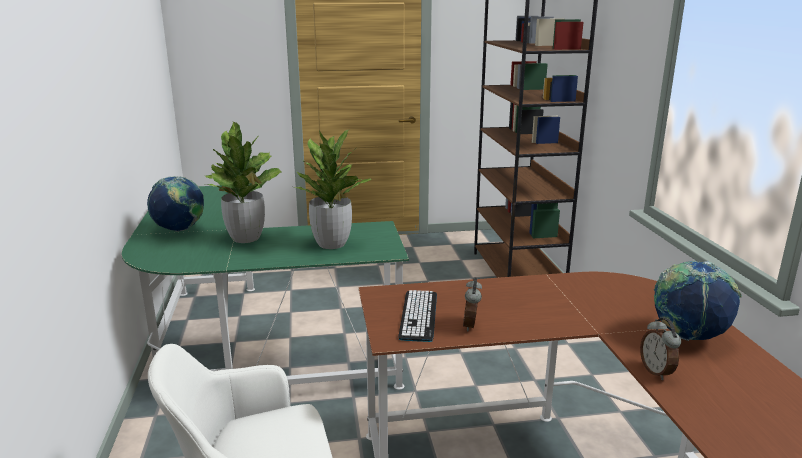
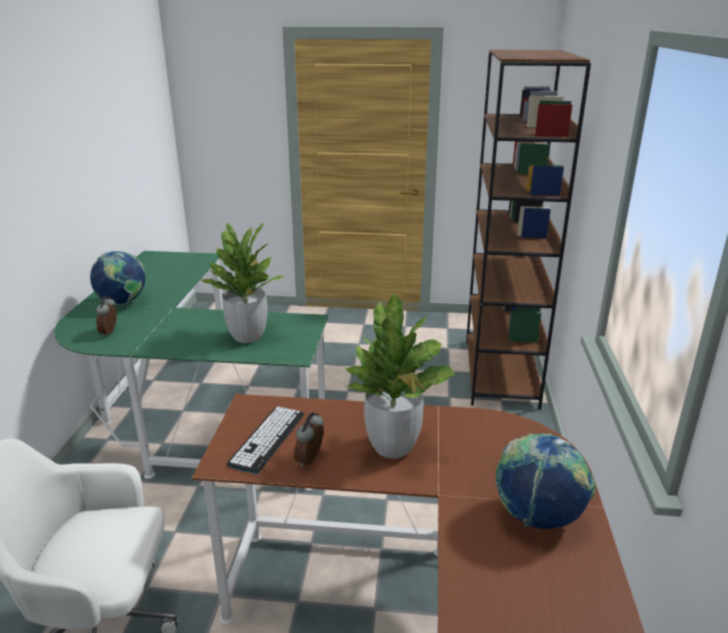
camera: 15 degrees right, 5 degrees up
potted plant [205,122,281,243] -> potted plant moved to [344,293,456,459]
alarm clock [640,318,681,380] -> alarm clock moved to [96,296,117,337]

